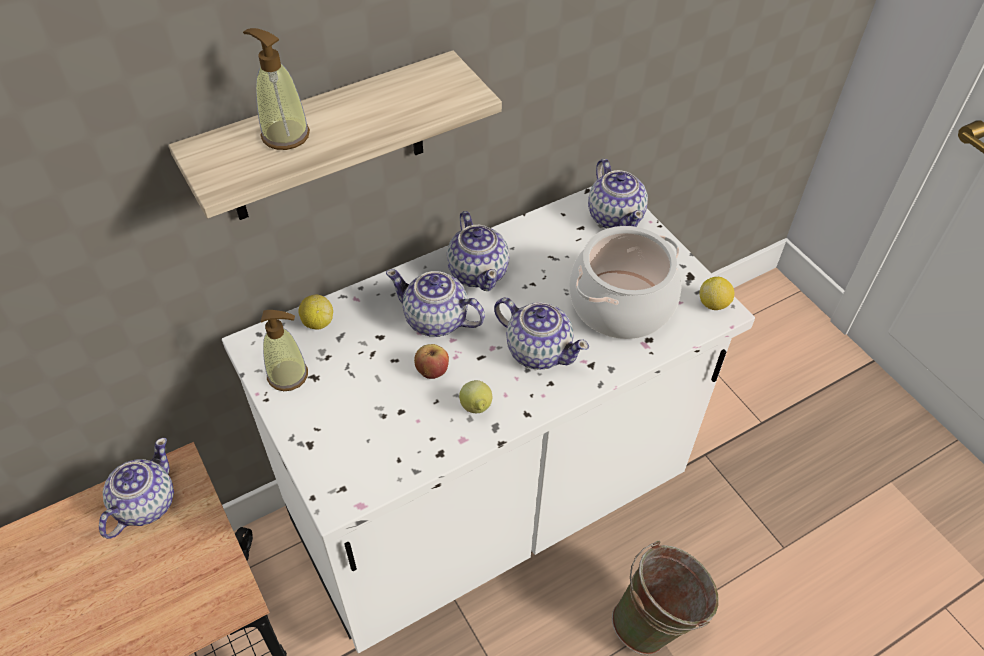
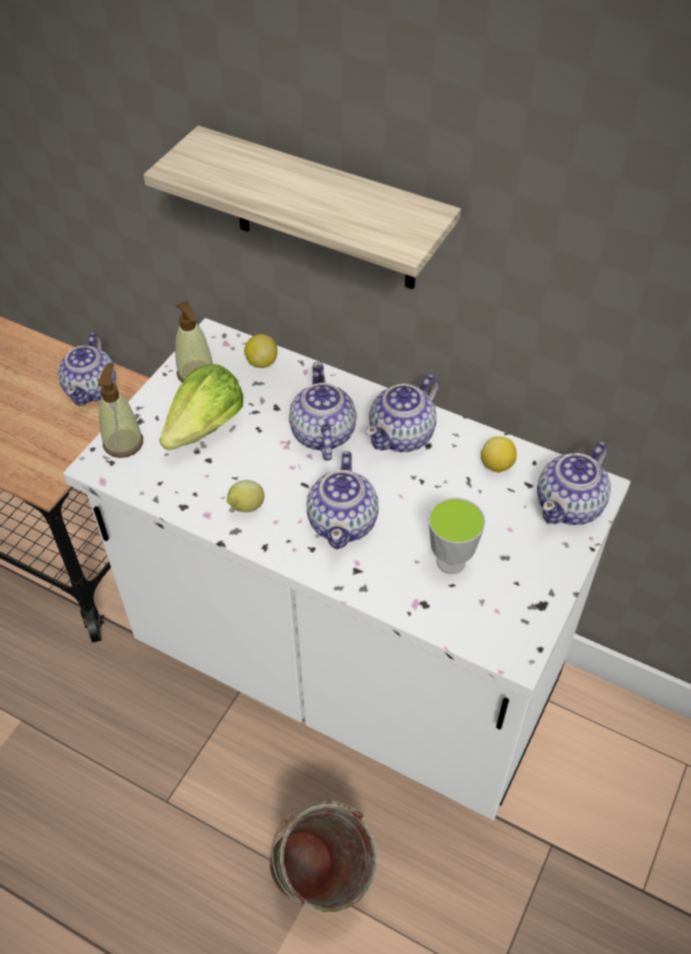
camera: 60 degrees right, 0 degrees up
teapot [99,438,174,539] -> teapot turned 105 degrees clockwise [58,333,116,406]
soap dispenser [243,28,310,150] -> soap dispenser moved to [98,363,143,458]
apple [414,344,449,379] -> none
cooking pot [569,226,681,339] -> cup [429,497,485,574]
lemon [700,277,734,310] -> lemon moved to [481,436,517,473]
none -> lettuce [159,364,243,450]

